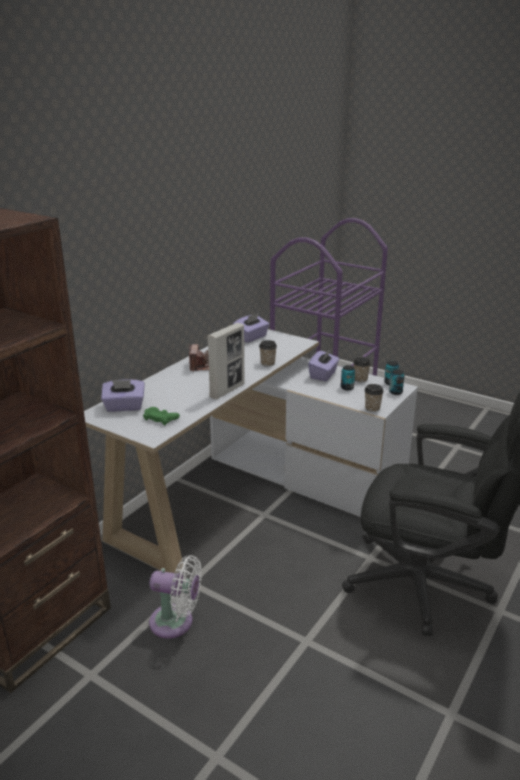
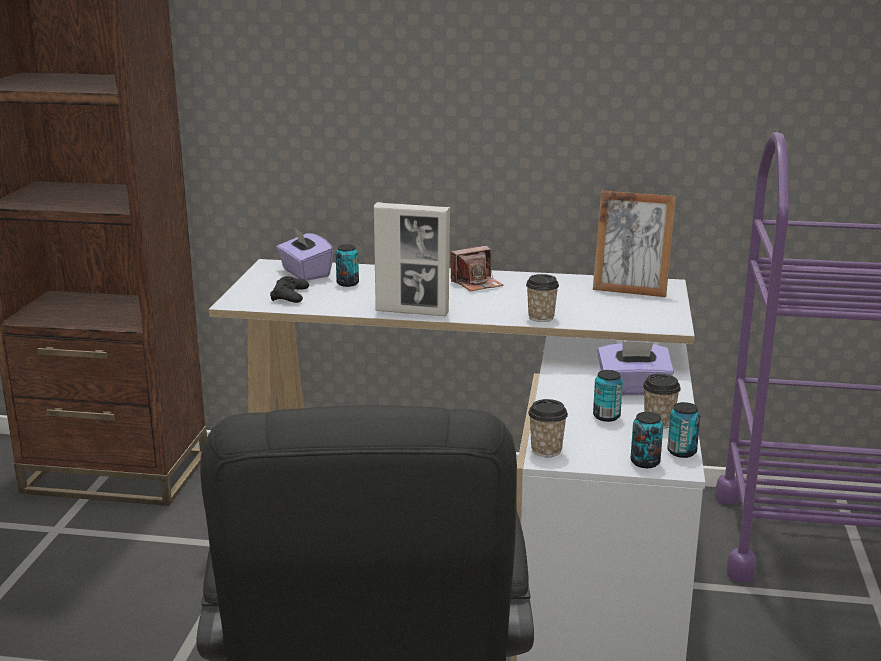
camera: 65 degrees right, 5 degrees down
green game controller [143,407,180,425] -> black game controller [270,276,309,303]
white fan [149,555,202,639] -> none
purple tissue box [233,313,270,343] -> picture frame [593,191,676,297]
none -> can [336,244,359,287]

